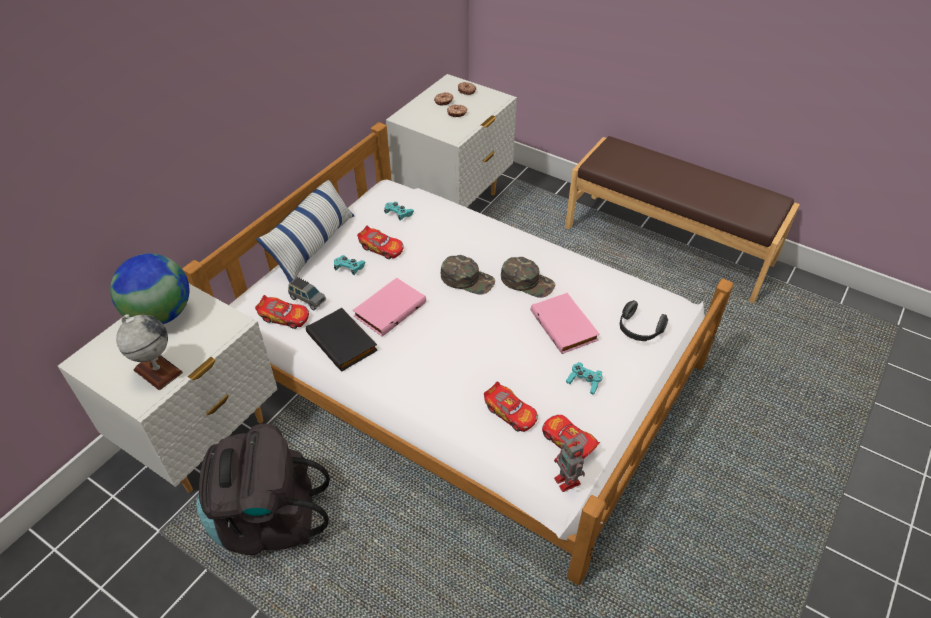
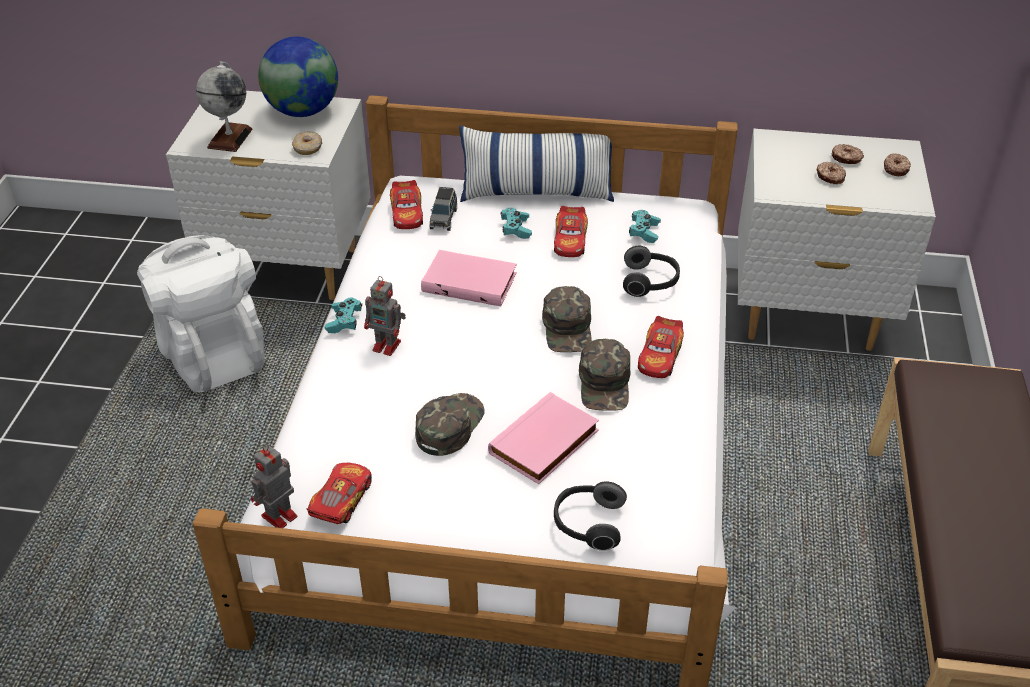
camera: 65 degrees right, 5 degrees down
black backpack [196,424,330,555] -> white backpack [137,235,265,392]
black book [306,308,378,372] -> none
toy car [484,381,538,432] -> toy car moved to [638,316,684,378]
turquoise game controller [566,362,603,395] -> turquoise game controller moved to [324,298,362,333]
none -> donut [292,132,322,155]
none -> toy robot [364,276,406,356]
none -> green cap [415,393,484,456]
none -> headphones [623,246,680,297]

